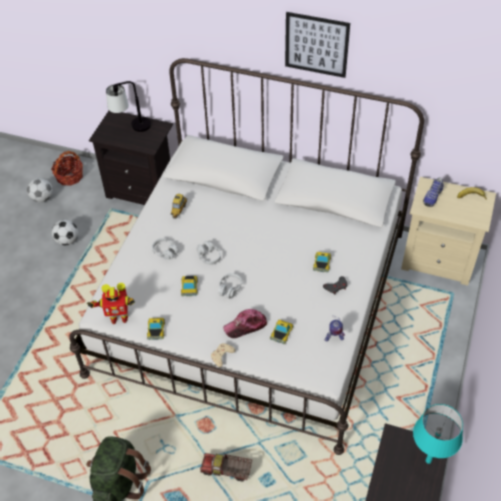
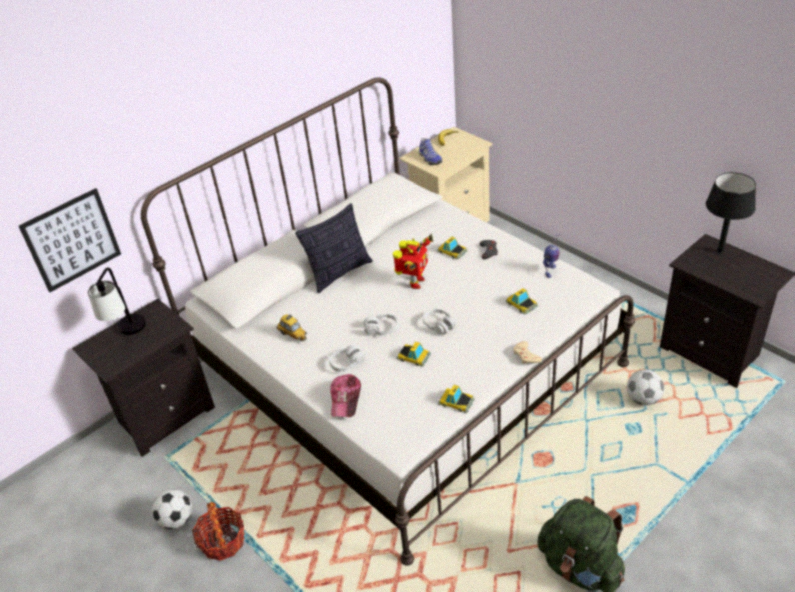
camera: 60 degrees left, 10 degrees down
football [27,178,53,202] -> football moved to [627,370,664,406]
basket [51,151,83,186] -> basket moved to [192,502,244,561]
toy robot [87,283,135,324] -> toy robot moved to [393,234,433,289]
toy truck [200,453,252,482] -> none
cap [223,309,267,338] -> cap moved to [330,374,361,417]
picture [285,12,350,78] -> picture moved to [19,188,121,292]
turquoise table lamp [413,404,463,464] -> black table lamp [706,172,756,253]
none -> pillow [295,203,373,293]

